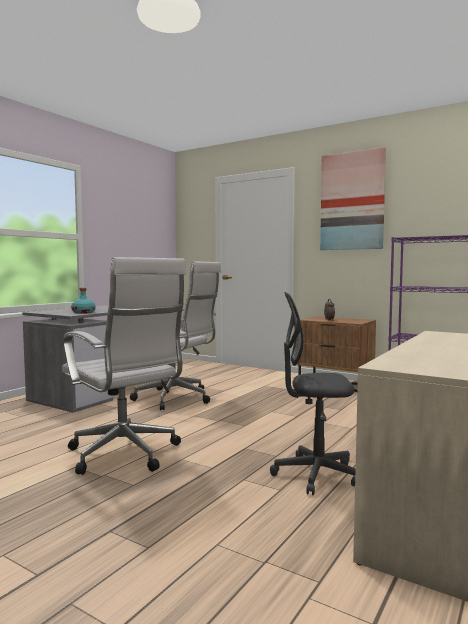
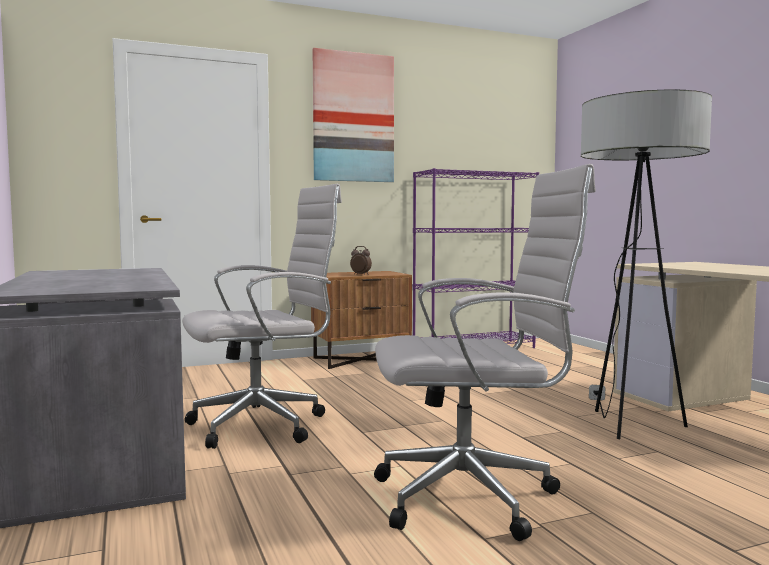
camera: 55 degrees left, 0 degrees up
turquoise bottle [71,288,96,314] -> none
grey office chair [270,292,356,495] -> floor lamp [581,89,712,439]

